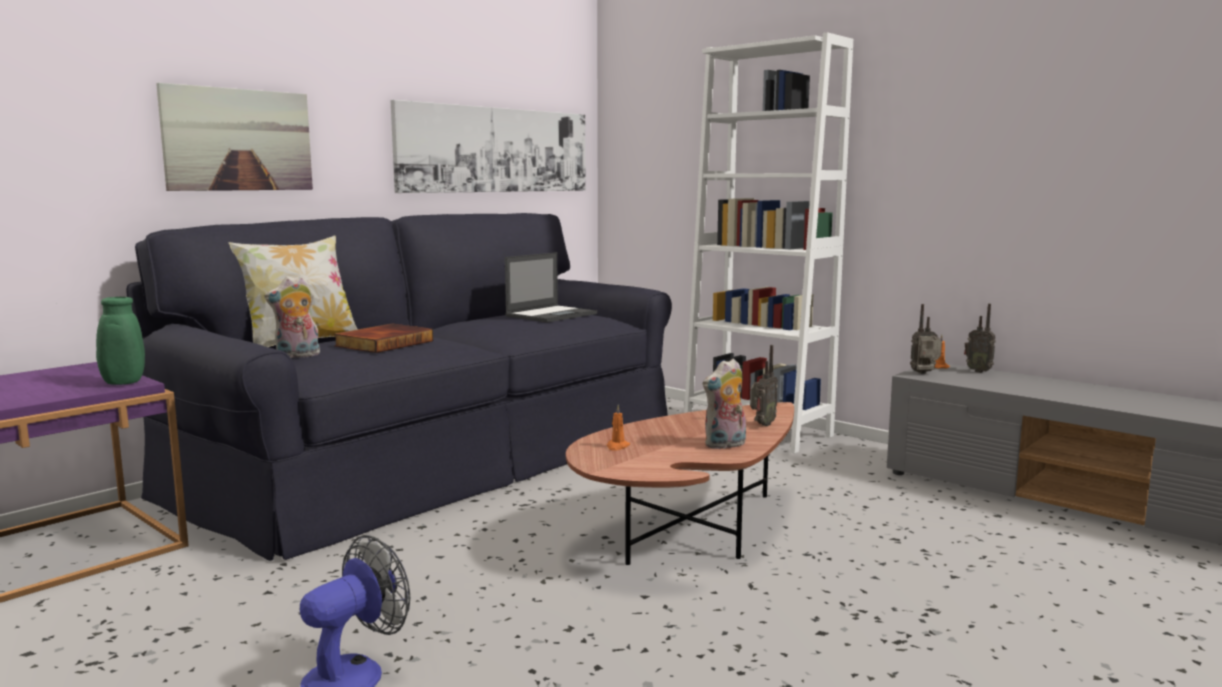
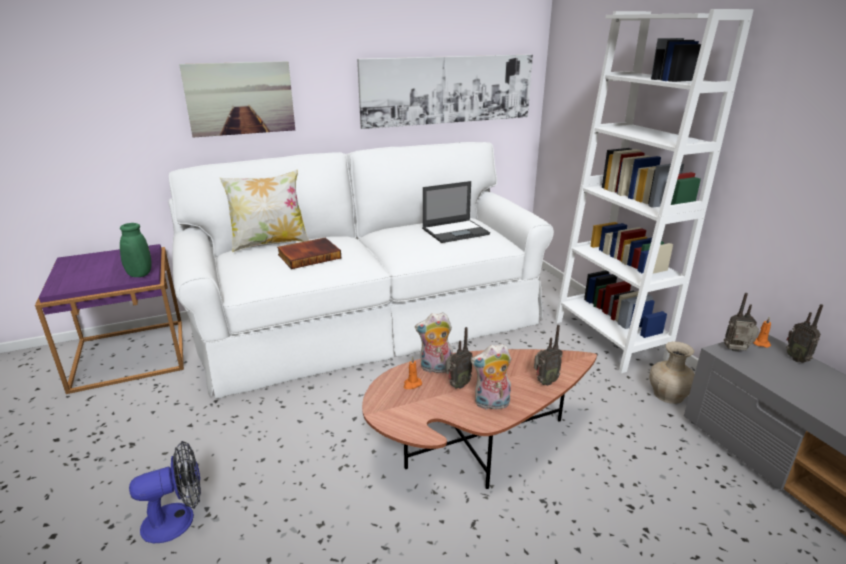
camera: 25 degrees right, 15 degrees up
black sofa [126,213,672,561] -> white sofa [169,142,554,399]
plush toy [265,275,320,358] -> plush toy moved to [415,312,453,373]
none -> radio [445,327,473,389]
none -> beige vase [649,342,695,404]

